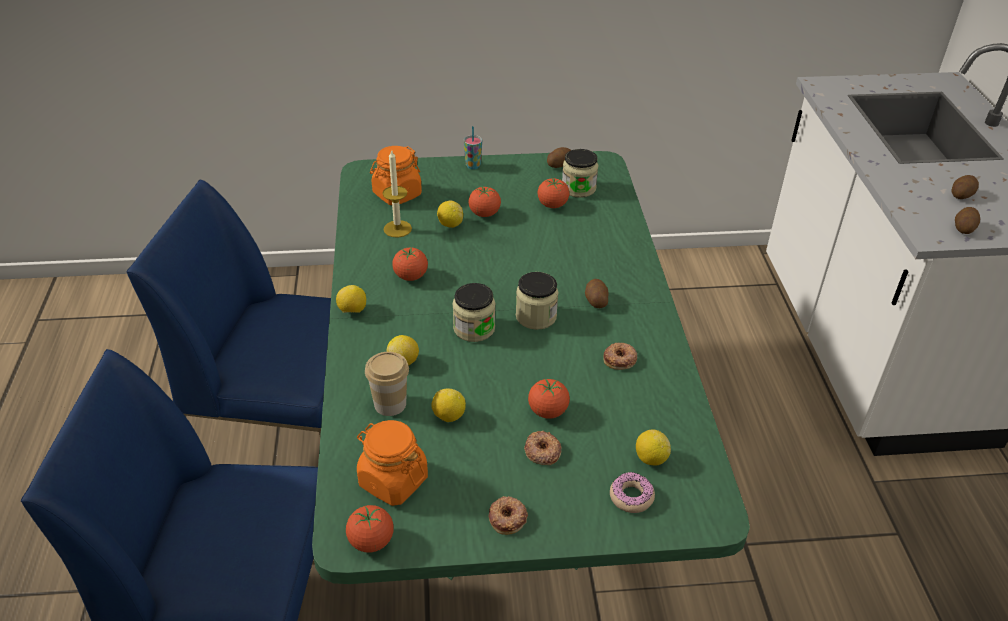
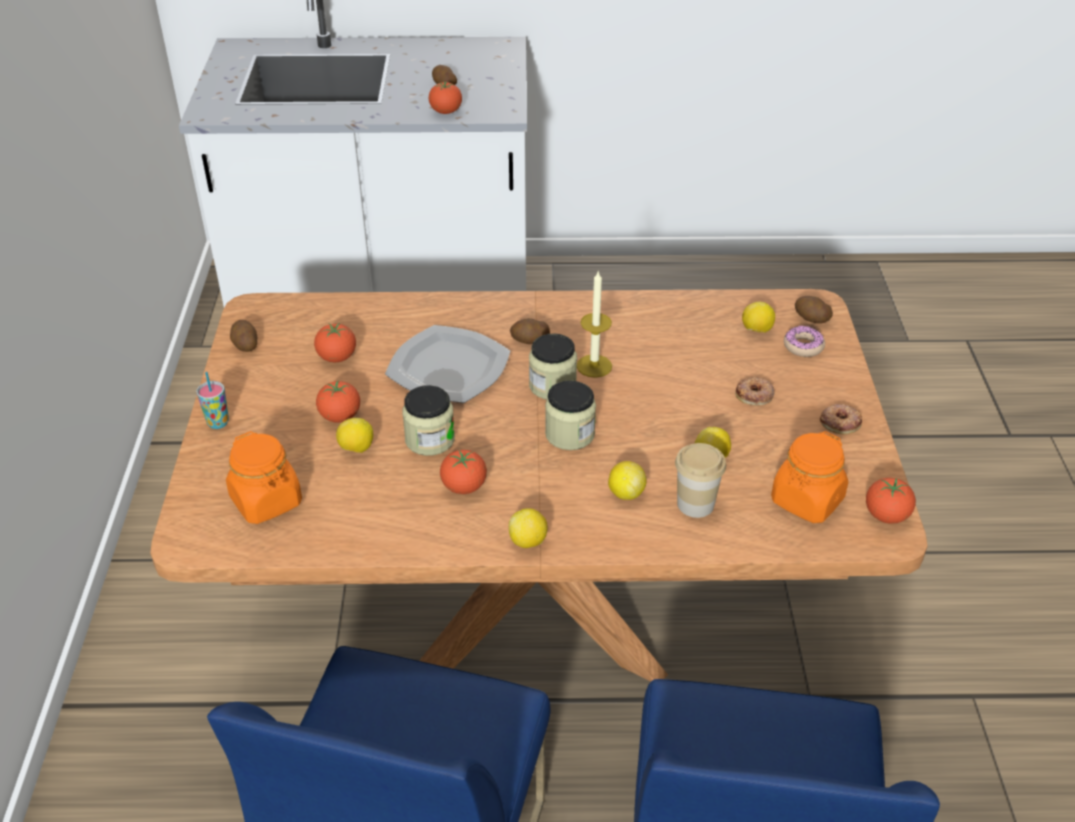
camera: 85 degrees left, 0 degrees up
green dining table [312,151,750,584] -> brown dining table [150,289,928,681]
candle [382,149,412,238] -> candle moved to [577,271,612,378]
tomato [528,378,570,419] -> tomato moved to [429,82,462,114]
jar [562,149,598,198] -> jar moved to [402,385,455,456]
donut [604,342,637,370] -> none
potato [955,207,980,234] -> potato moved to [795,296,833,324]
none -> plate [385,325,510,403]

